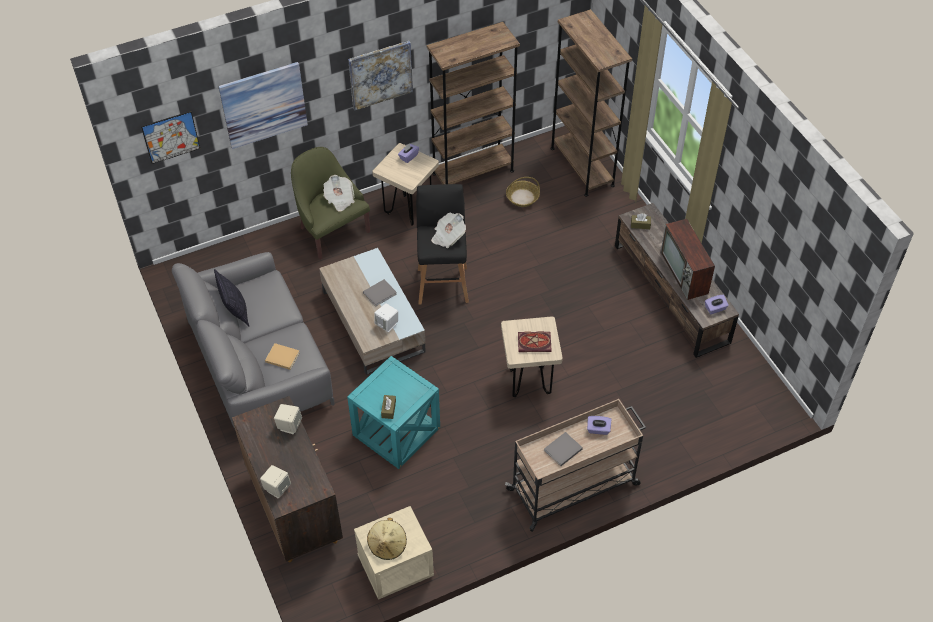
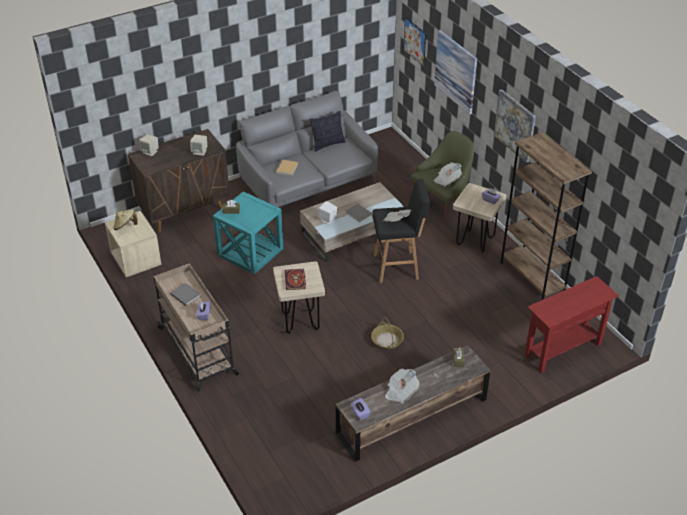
camera: 85 degrees right, 10 degrees down
basket [506,177,540,207] -> basket moved to [371,317,404,350]
brown bookcase [550,9,632,197] -> red console table [524,276,619,373]
television [661,219,715,300] -> newspaper [385,369,419,403]

